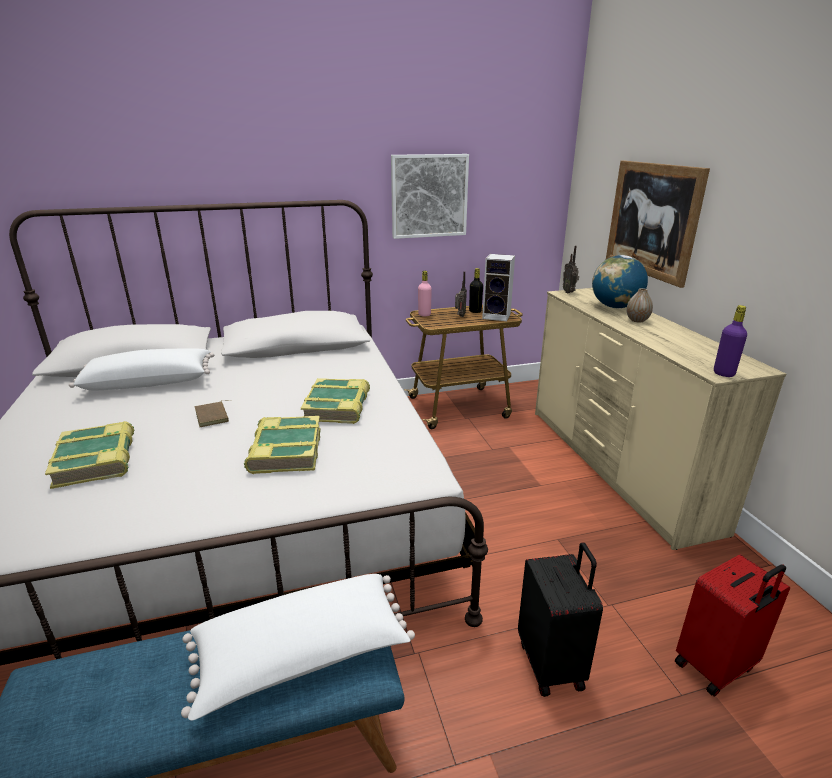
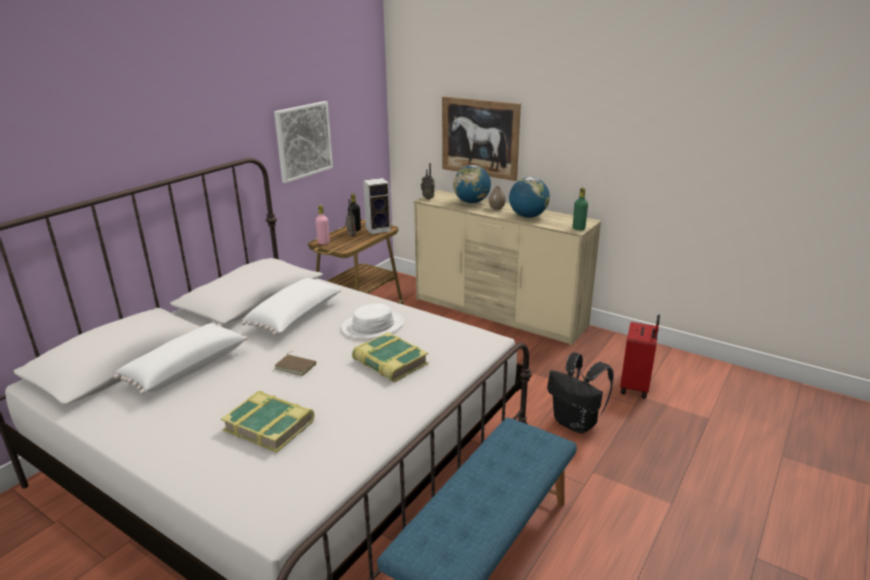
camera: 40 degrees left, 0 degrees up
white pillow [181,574,415,721] -> white pillow moved to [241,278,342,336]
book [301,378,370,424] -> white hat [342,303,404,339]
black suitcase [518,542,603,697] -> black backpack [547,352,614,433]
purple bottle [714,305,747,377] -> green bottle [573,188,588,230]
none -> globe [509,177,550,218]

